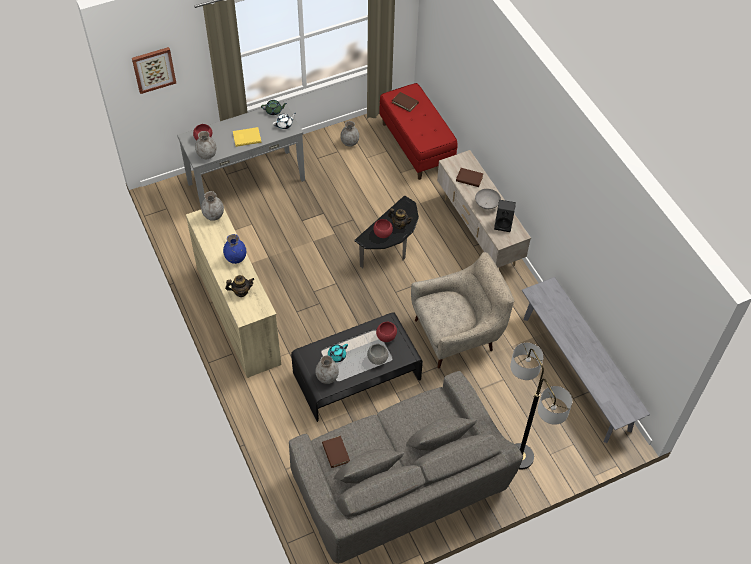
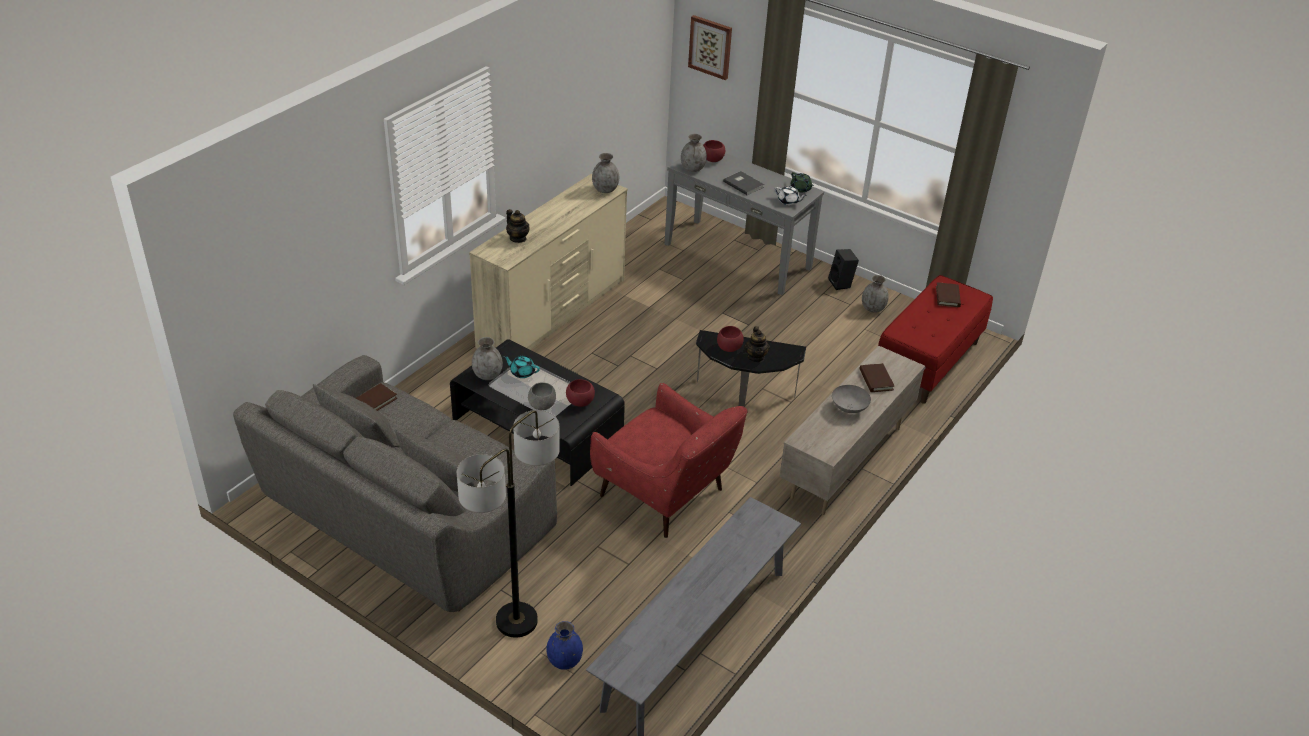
camera: 60 degrees right, 15 degrees down
blue vase [223,234,246,264] -> blue vase moved to [546,621,583,670]
yellow book [233,127,261,147] -> grey book [723,171,764,195]
beige armchair [411,252,514,369] -> red armchair [590,383,747,538]
black speaker [494,200,516,232] -> black speaker moved to [828,249,859,290]

